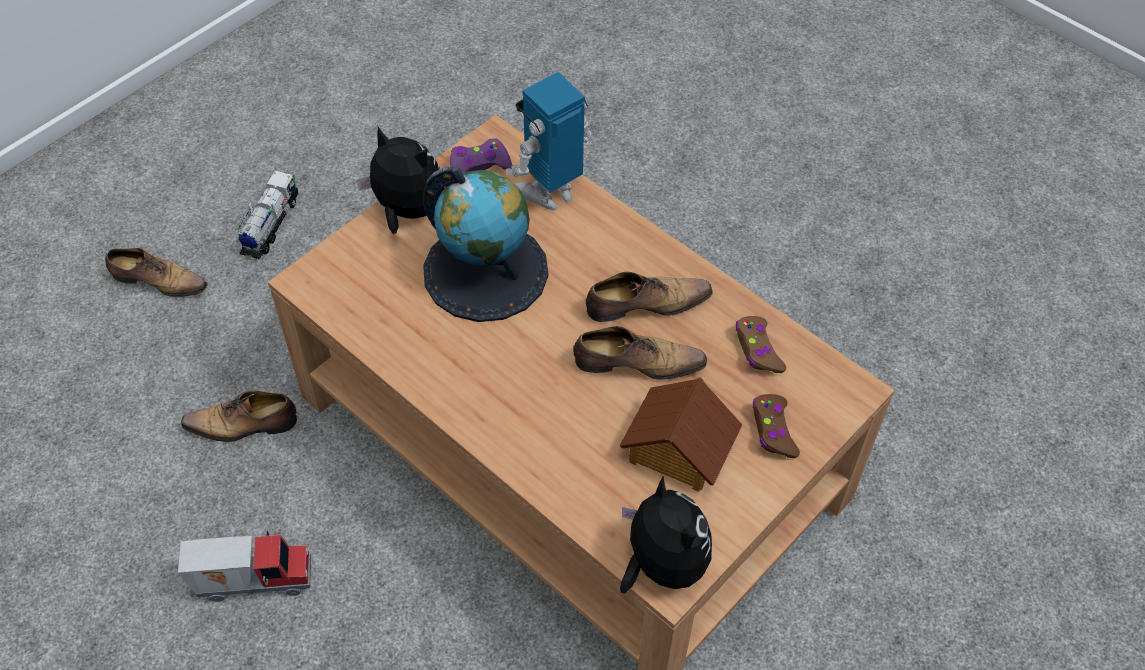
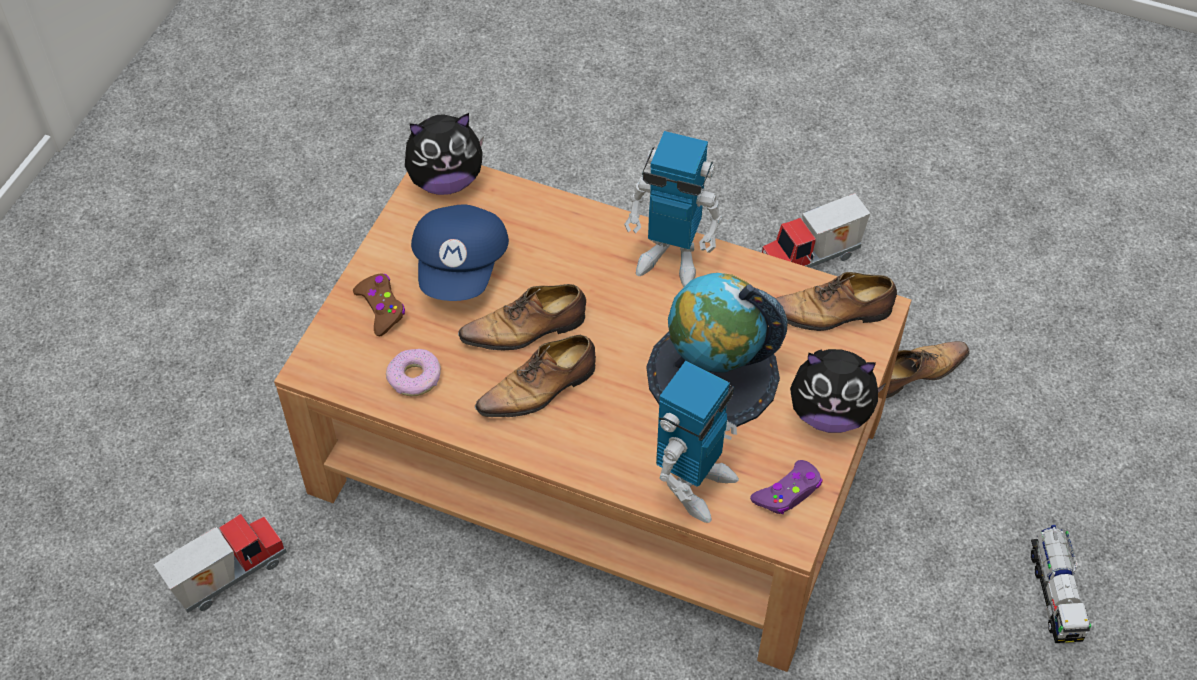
camera: 160 degrees right, 0 degrees up
shoe [105,248,208,297] -> shoe moved to [776,272,897,331]
toy house [619,377,742,492] -> blue cap [411,205,509,301]
plush toy [620,476,712,594] -> plush toy turned 60 degrees counterclockwise [405,113,484,195]
brown game controller [736,316,786,373] -> donut [386,349,441,396]
none -> toy truck [154,513,287,613]
none -> toy robot [624,131,723,287]

